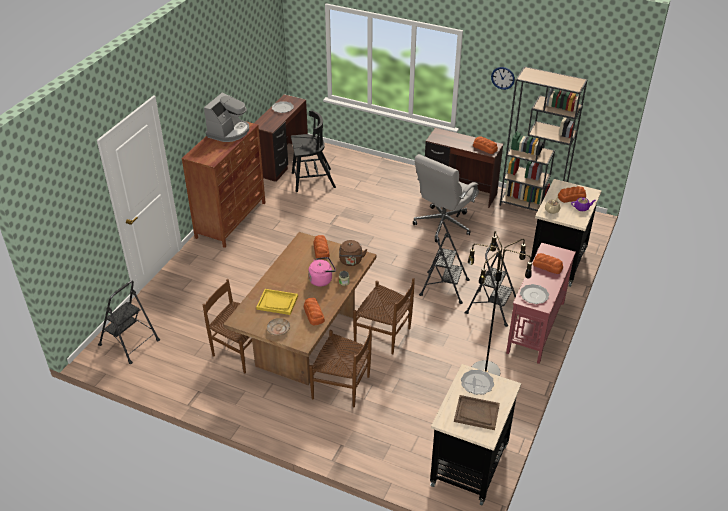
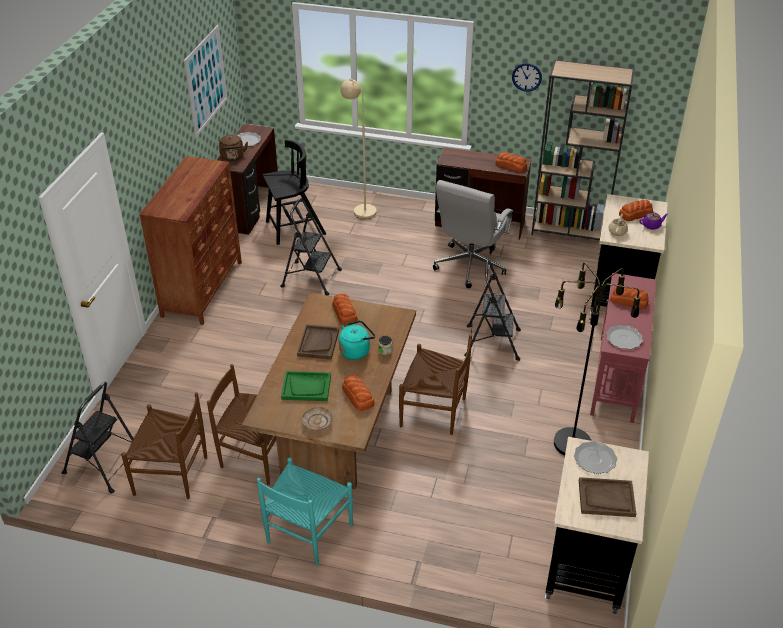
camera: 10 degrees left, 0 degrees up
coffee machine [204,92,249,142] -> none
yellow tray [256,289,298,315] -> green tray [281,371,331,401]
pink kettle [308,257,336,287] -> turquoise kettle [339,320,375,360]
brown chair [309,326,372,408] -> brown chair moved to [121,392,207,499]
brown kettle [339,240,367,266] -> brown kettle moved to [219,135,248,161]
black step ladder [464,242,516,327] -> black step ladder moved to [280,198,342,296]
none -> picture [184,25,228,137]
none -> turquoise chair [257,457,353,566]
none -> brown tray [297,324,339,360]
none -> beige floor lamp [340,79,377,219]

